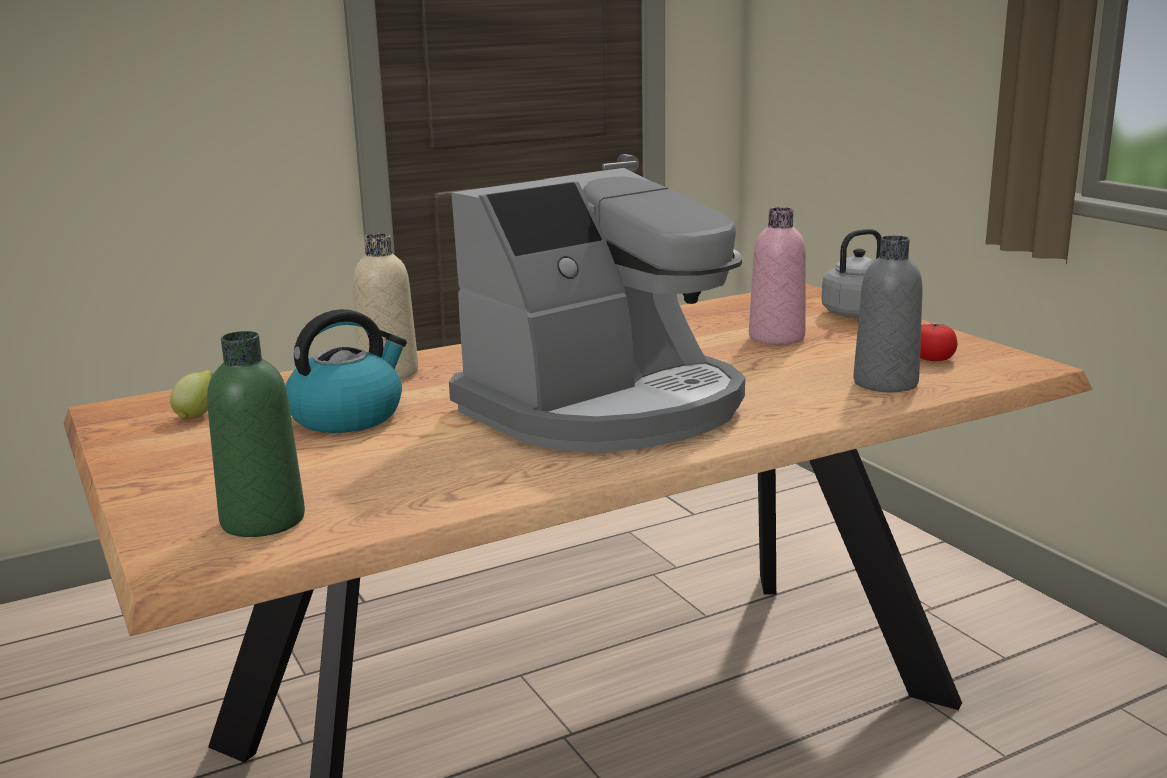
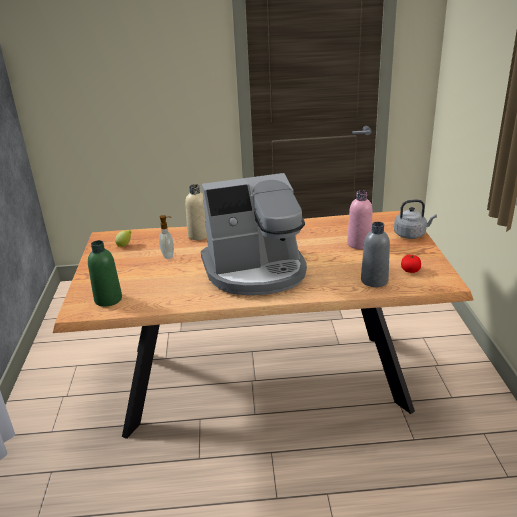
camera: 25 degrees right, 10 degrees up
kettle [285,309,407,433] -> soap dispenser [159,215,174,259]

